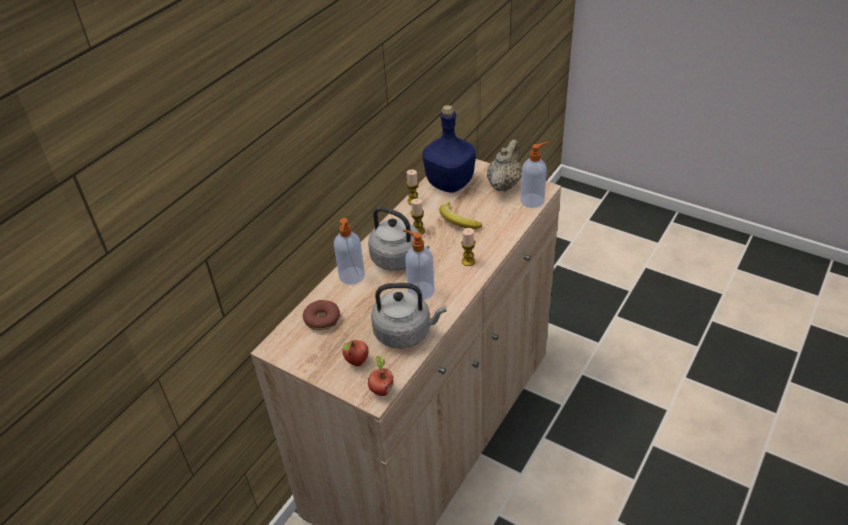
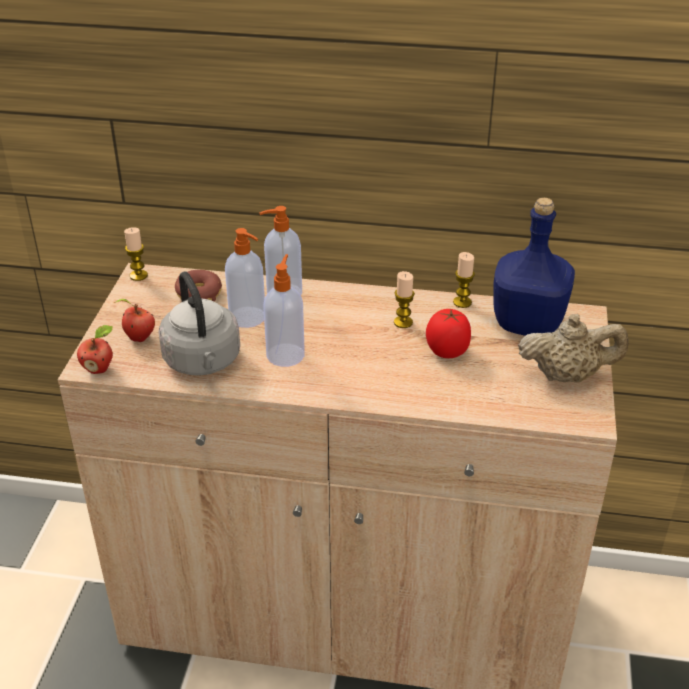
camera: 65 degrees right, 5 degrees down
grey kettle [368,207,429,271] -> none
banana [439,202,482,229] -> tomato [426,309,471,358]
candle [461,228,475,266] -> candle moved to [124,227,148,281]
soap dispenser [521,142,549,208] -> soap dispenser moved to [225,228,265,328]

